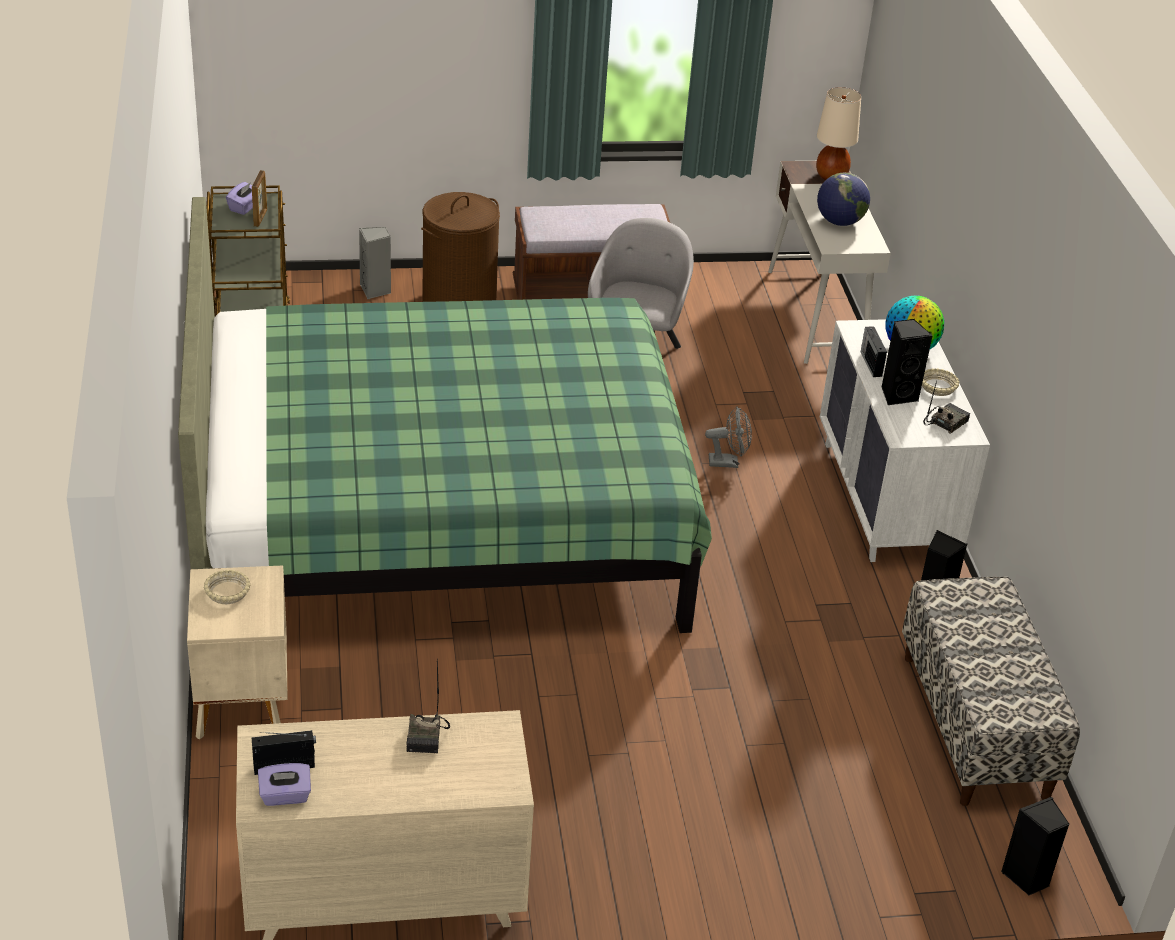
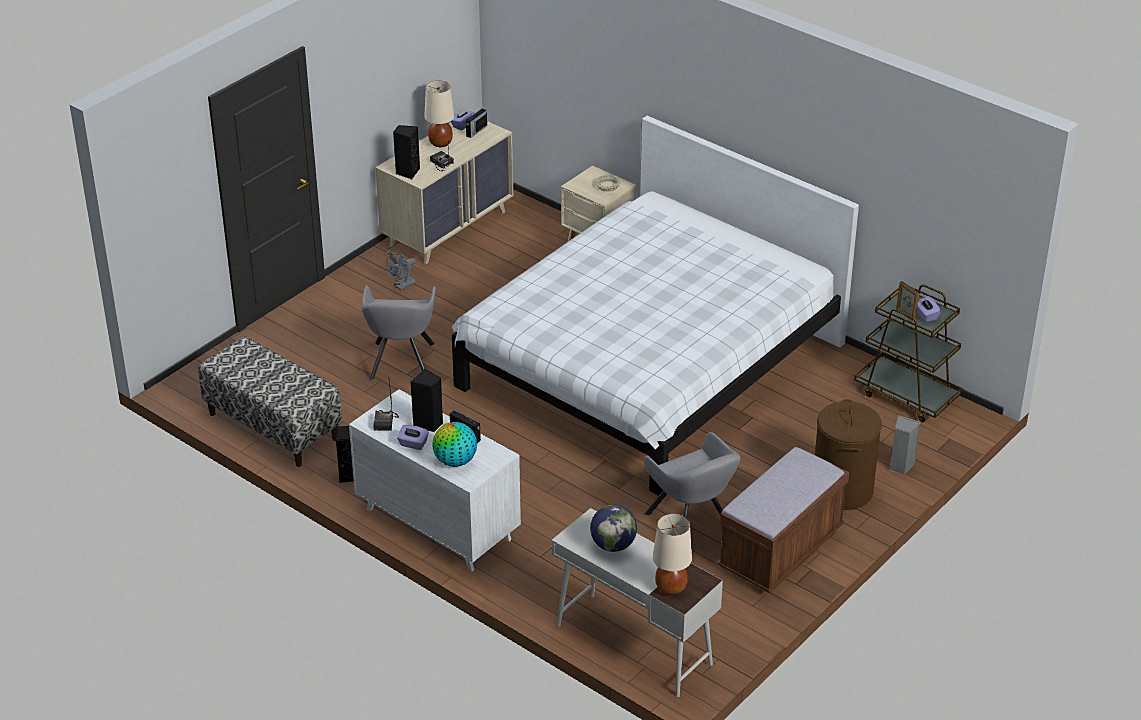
camera: 140 degrees right, 0 degrees up
green bed [178,197,712,633] -> white bed [452,116,859,496]
grey fan [705,406,752,468] -> grey fan moved to [386,249,416,290]
beige bowl [922,368,960,396] -> purple tissue box [397,425,429,450]
black speaker [1001,796,1070,895] -> black speaker moved to [393,125,420,179]
none -> grey armchair [361,285,436,380]
none -> beige table lamp [424,81,454,147]

